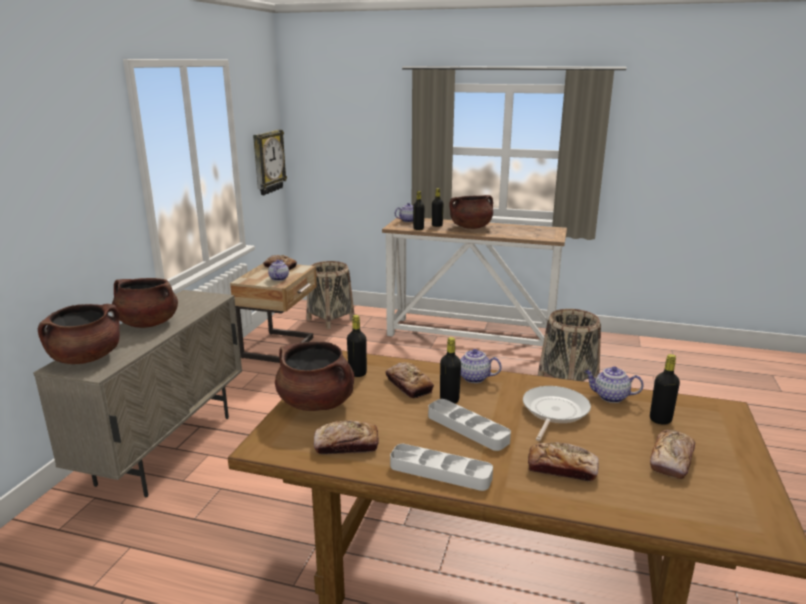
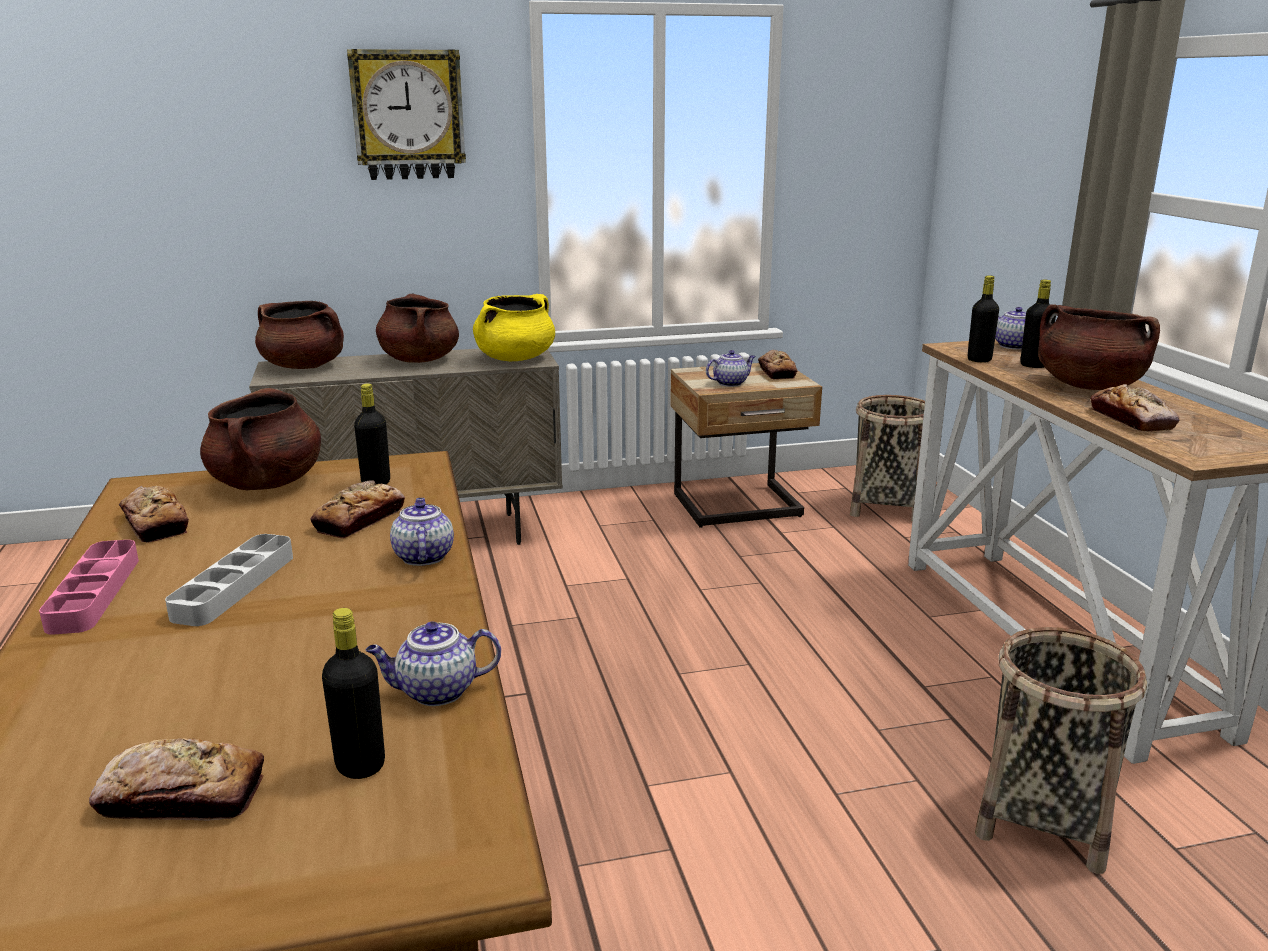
camera: 60 degrees right, 0 degrees up
wall clock [253,130,287,195] -> wall clock moved to [347,49,466,180]
grey tray [390,444,493,491] -> pink tray [39,540,139,635]
black bottle [440,337,461,404] -> none
frying pan [523,386,591,441] -> none
bread [528,442,599,482] -> bread moved to [1090,384,1180,432]
teapot [585,366,644,403] -> teapot turned 90 degrees counterclockwise [366,622,501,706]
none -> yellow cooking pot [473,294,555,361]

